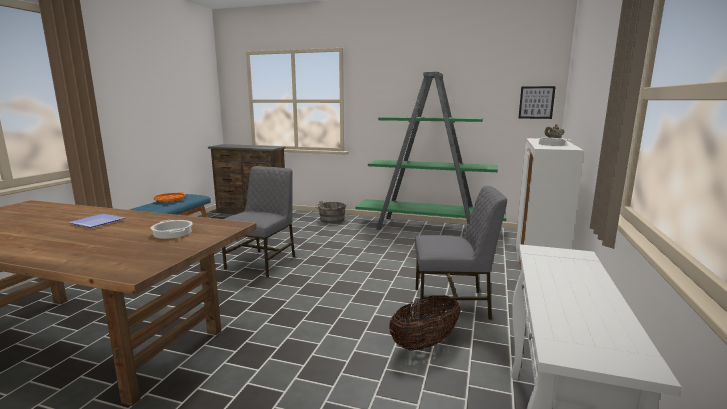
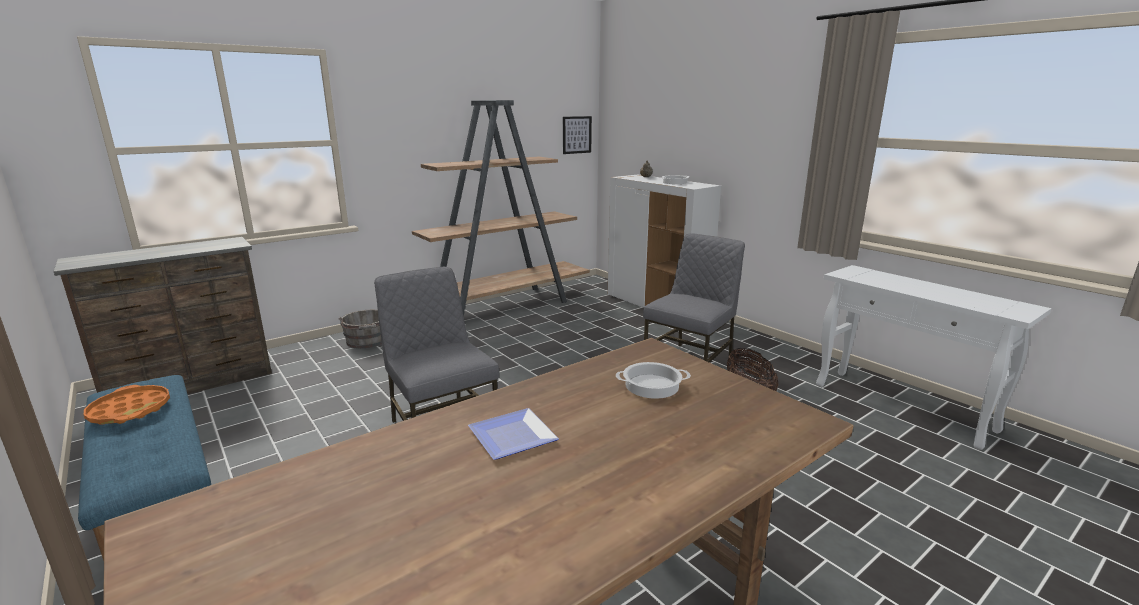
camera: 55 degrees left, 5 degrees up
green bookcase [356,72,506,230] -> brown bookcase [412,100,590,317]

